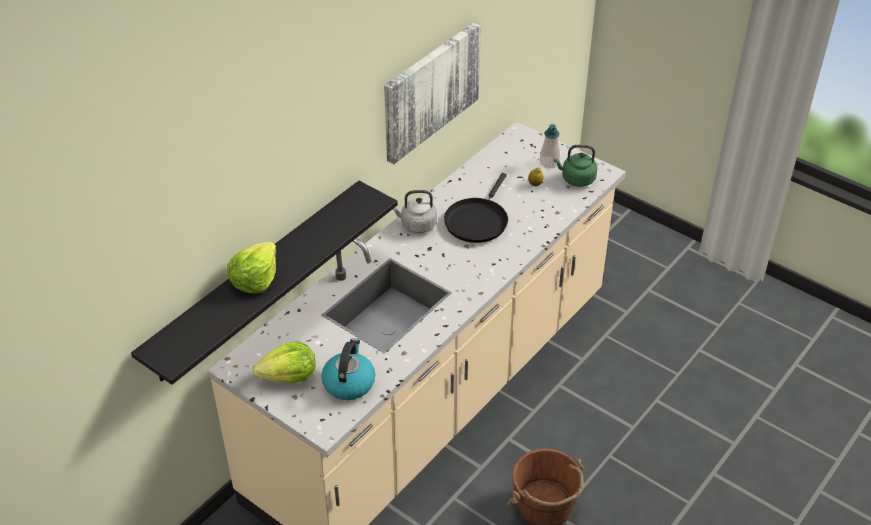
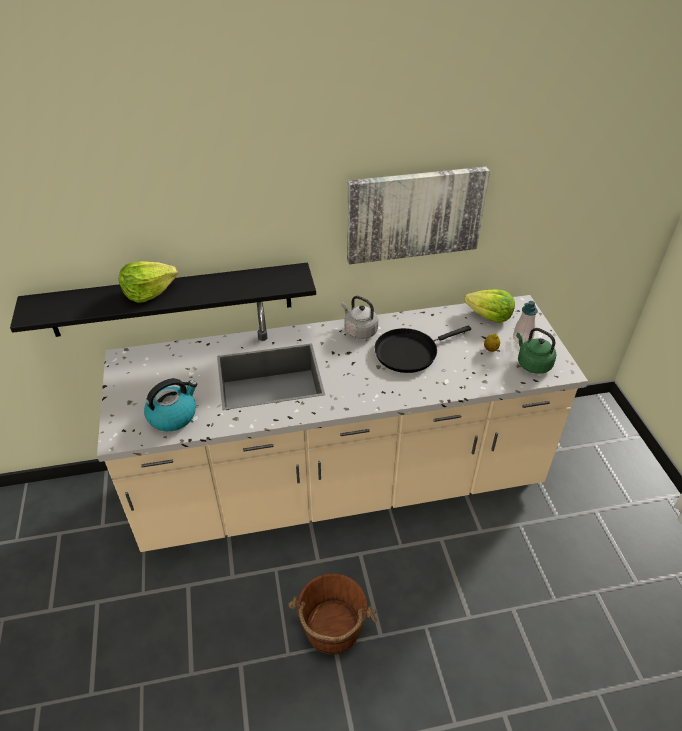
camera: 40 degrees right, 0 degrees up
lettuce [253,341,316,383] -> lettuce moved to [464,289,515,323]

